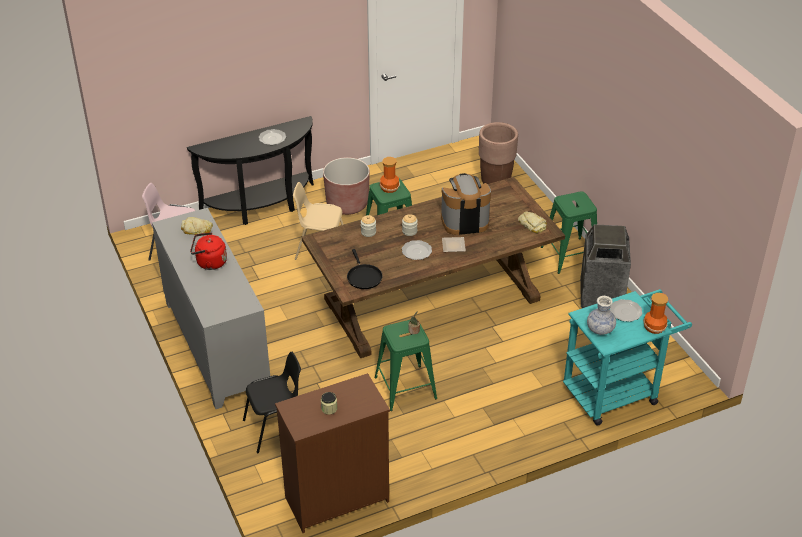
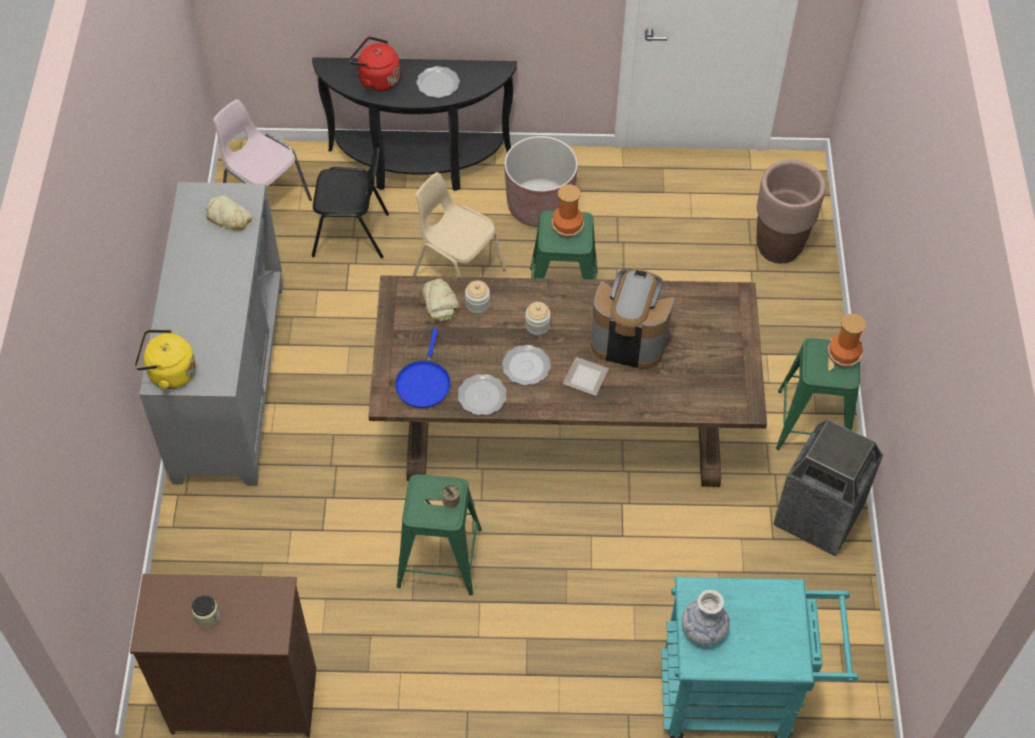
camera: 25 degrees right, 15 degrees up
red kettle [190,232,227,270] -> red kettle moved to [349,37,401,92]
black chair [243,352,301,453] -> black chair moved to [312,147,389,259]
black frying pan [347,249,383,289] -> blue frying pan [395,328,451,408]
bread [518,211,547,233] -> bread moved to [423,279,459,321]
plate [610,299,642,322] -> plate moved to [458,374,507,415]
vase [643,293,668,334] -> vase moved to [828,314,866,367]
none -> yellow kettle [135,329,196,390]

